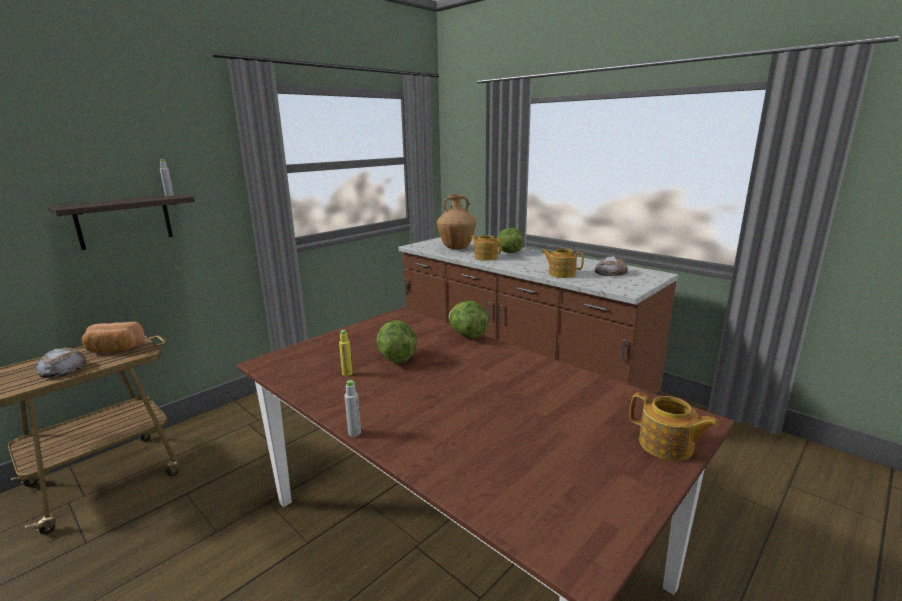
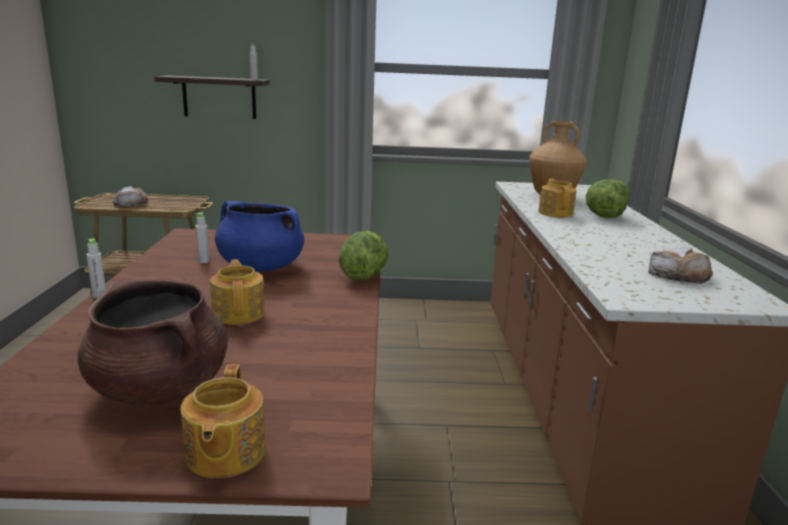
camera: 45 degrees right, 0 degrees up
bread [82,322,145,353] -> none
yellow bottle [339,330,353,376] -> grey bottle [195,213,210,263]
lettuce [376,320,417,364] -> blue cooking pot [215,201,304,272]
teapot [542,249,584,278] -> teapot moved to [210,259,264,325]
none -> brown cooking pot [78,280,228,406]

